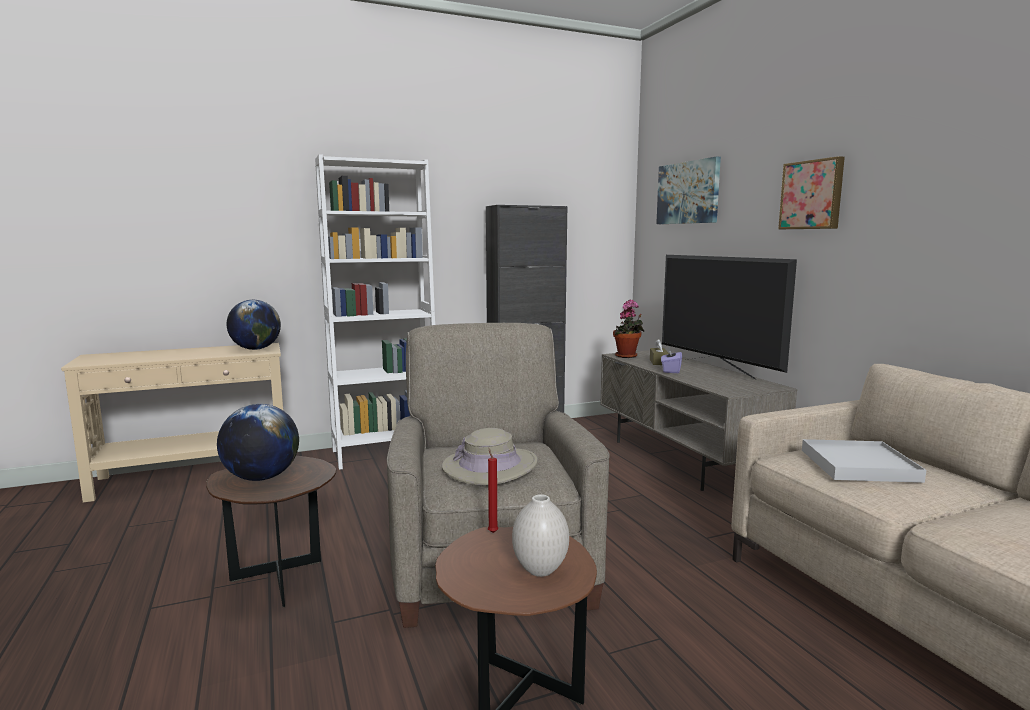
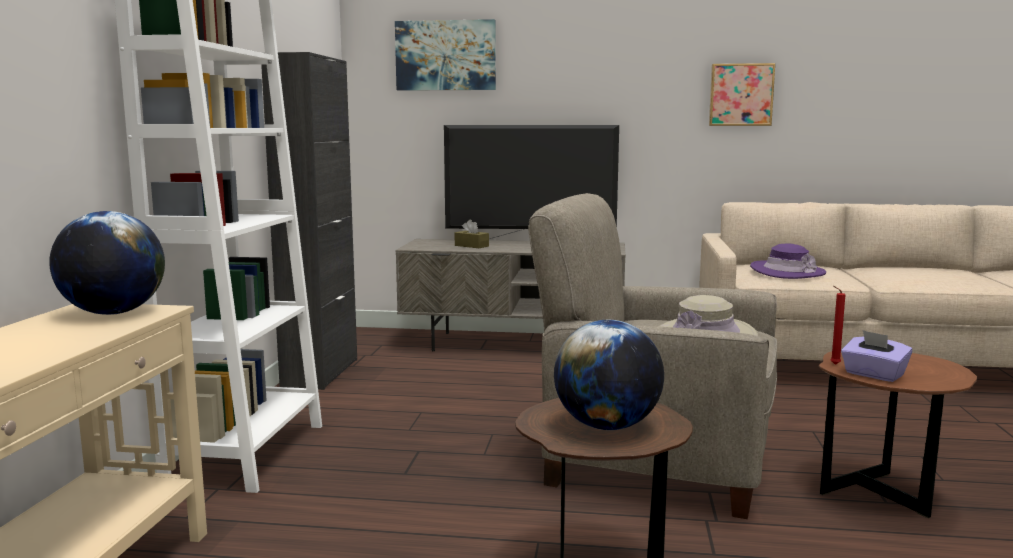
camera: 60 degrees left, 0 degrees up
white vase [512,494,569,577] -> none
potted plant [613,299,644,358] -> none
purple tissue box [661,346,682,373] -> purple tissue box moved to [841,330,913,382]
picture [778,156,845,229] -> picture moved to [709,63,775,126]
white tray [802,439,926,483] -> purple hat [750,244,826,279]

